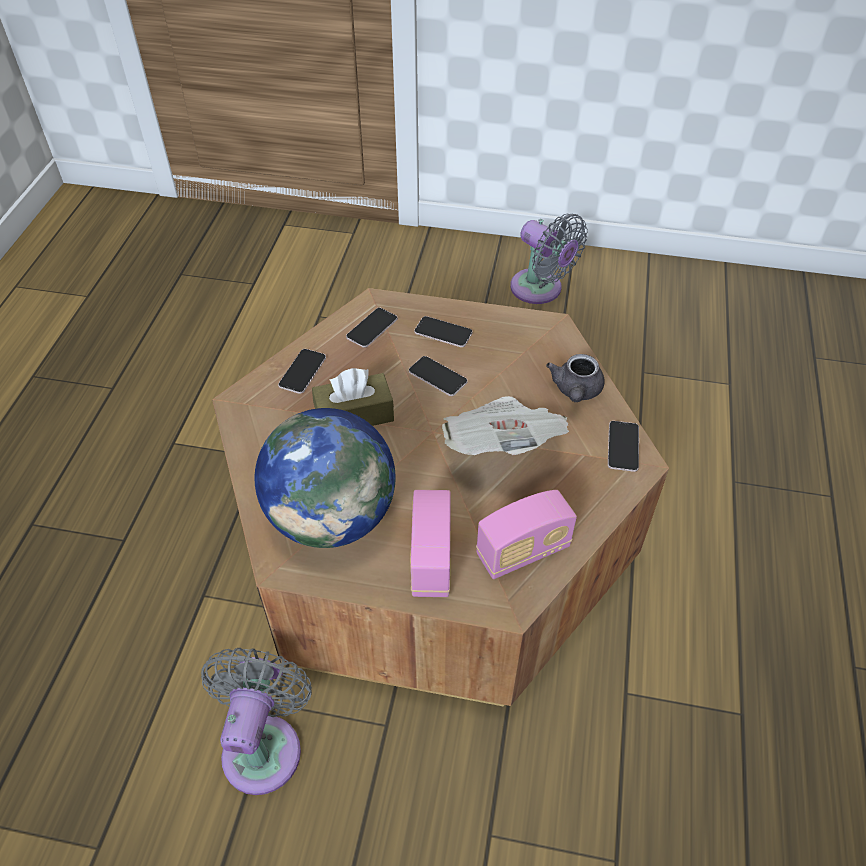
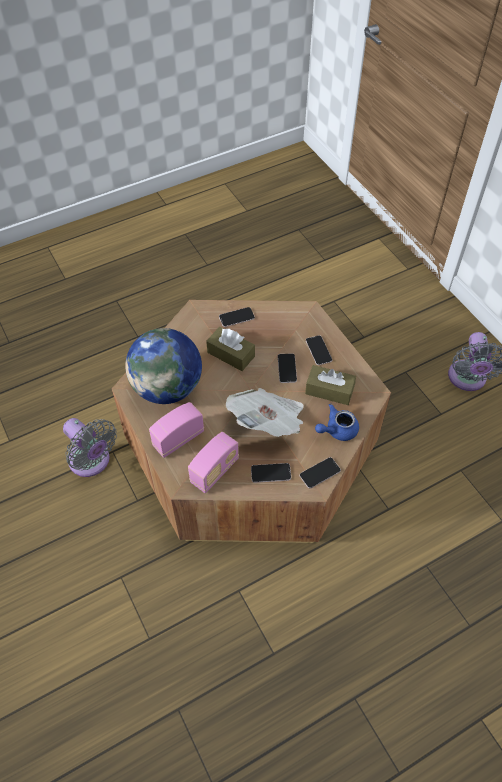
camera: 50 degrees right, 5 degrees up
grey fan [201,648,312,795] -> grey fan turned 75 degrees clockwise [63,418,117,477]
phone [346,308,398,348] -> phone moved to [251,463,291,483]
radio [476,490,577,579] -> radio turned 75 degrees counterclockwise [188,432,239,493]
grey teapot [546,354,605,402] -> blue teapot [315,404,359,441]
none -> brown tissue box [305,365,356,405]

